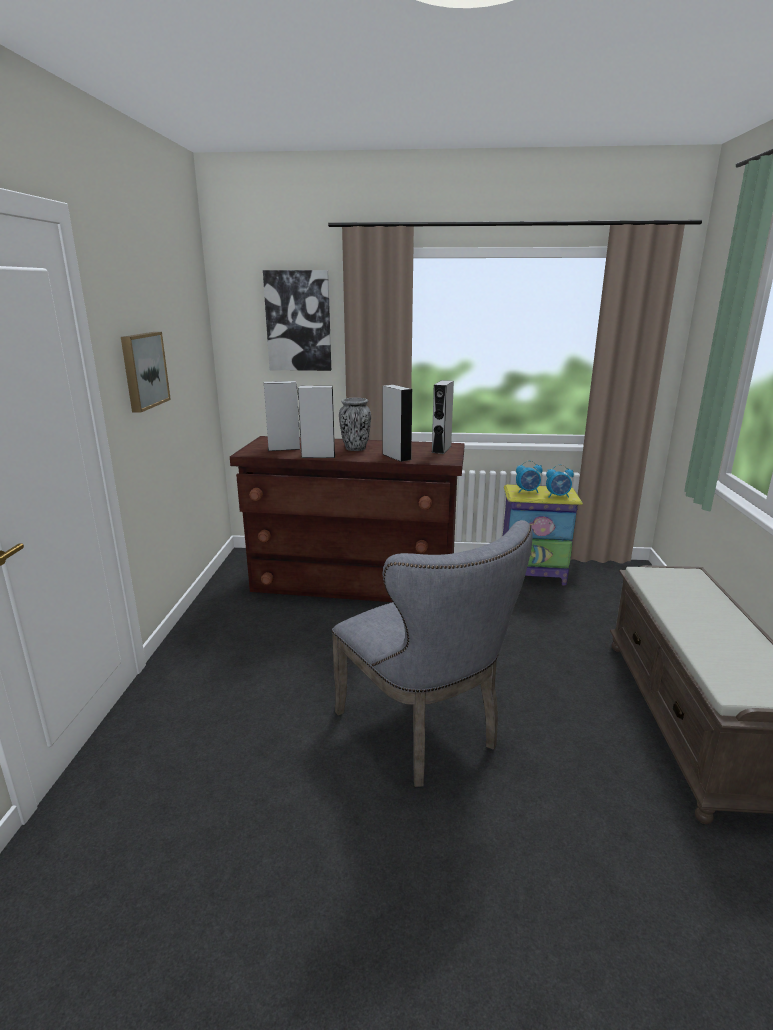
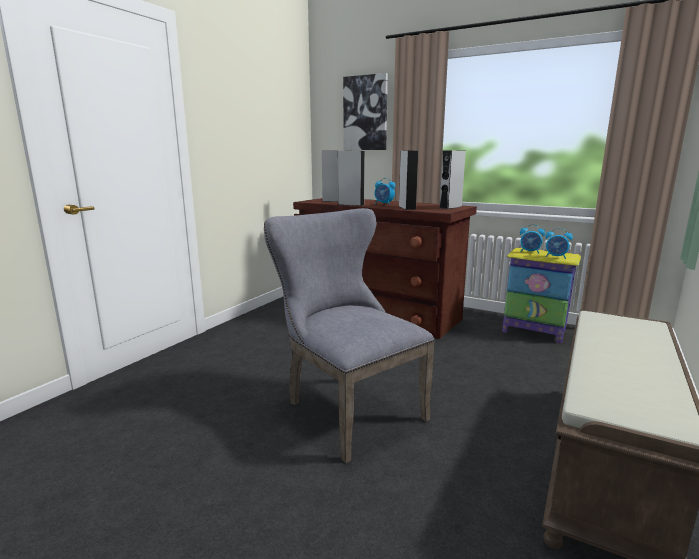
camera: 25 degrees right, 5 degrees down
picture [121,332,171,413] -> none
grey chair [332,520,533,787] -> grey chair turned 150 degrees clockwise [264,208,435,463]
vase [339,398,371,451] -> alarm clock [374,178,396,205]

